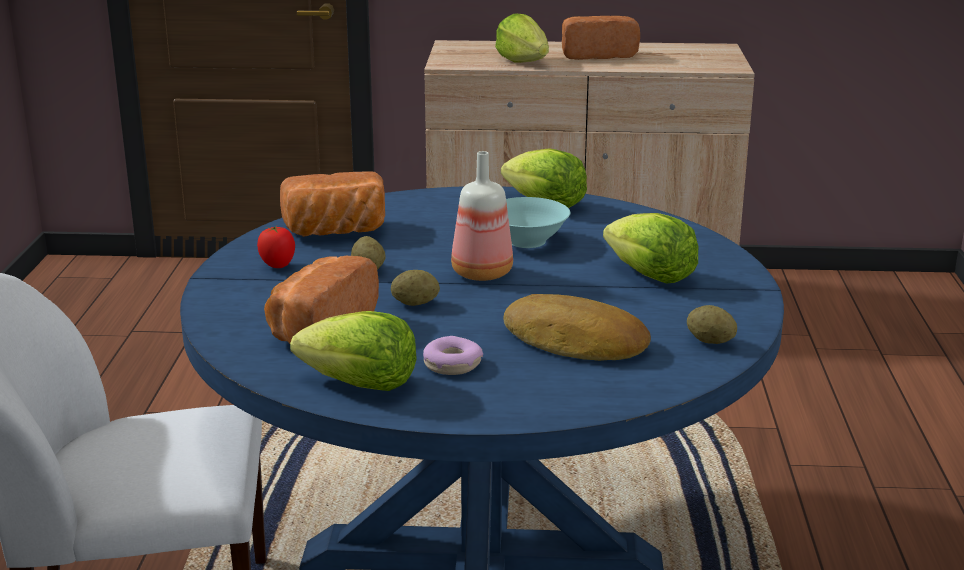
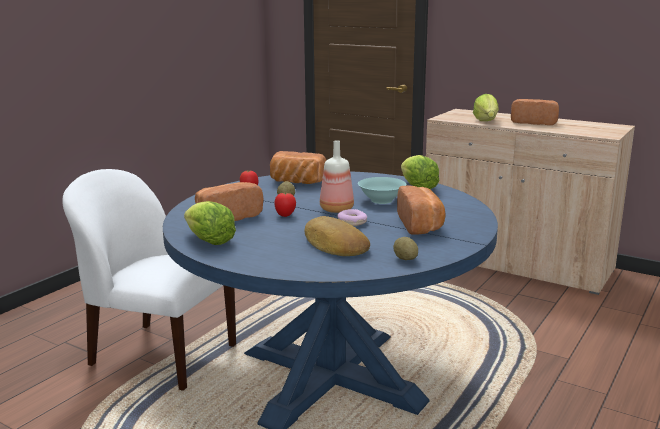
camera: 30 degrees right, 5 degrees down
potato [391,270,440,306] -> tomato [275,193,296,217]
donut [423,336,483,375] -> donut moved to [337,209,367,226]
lettuce [603,213,698,283] -> bread [397,185,446,235]

